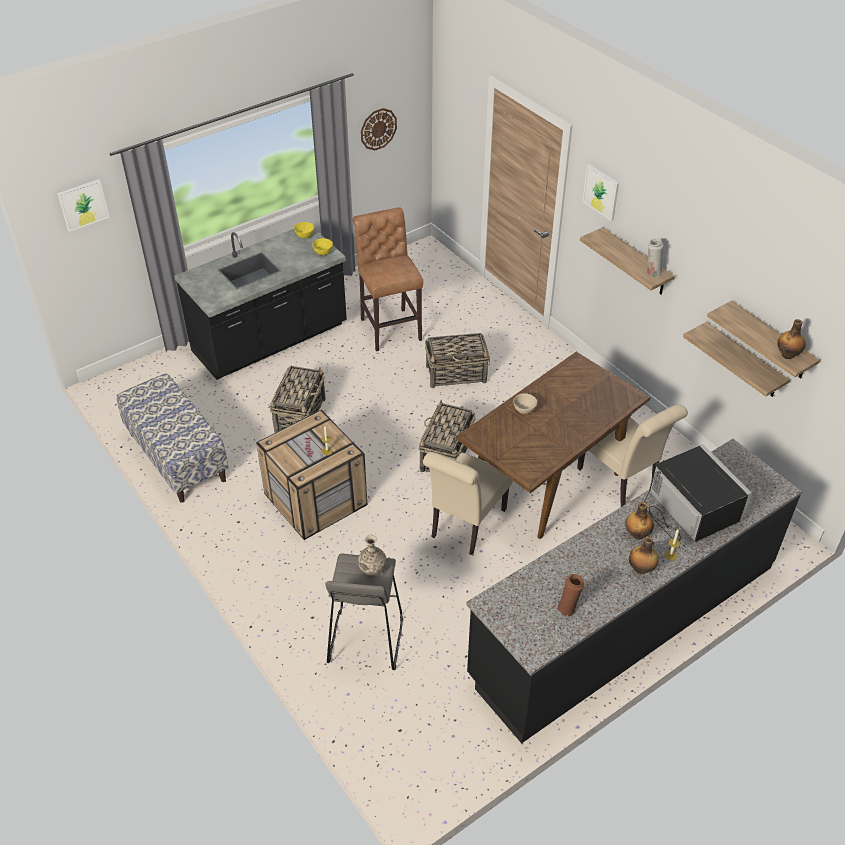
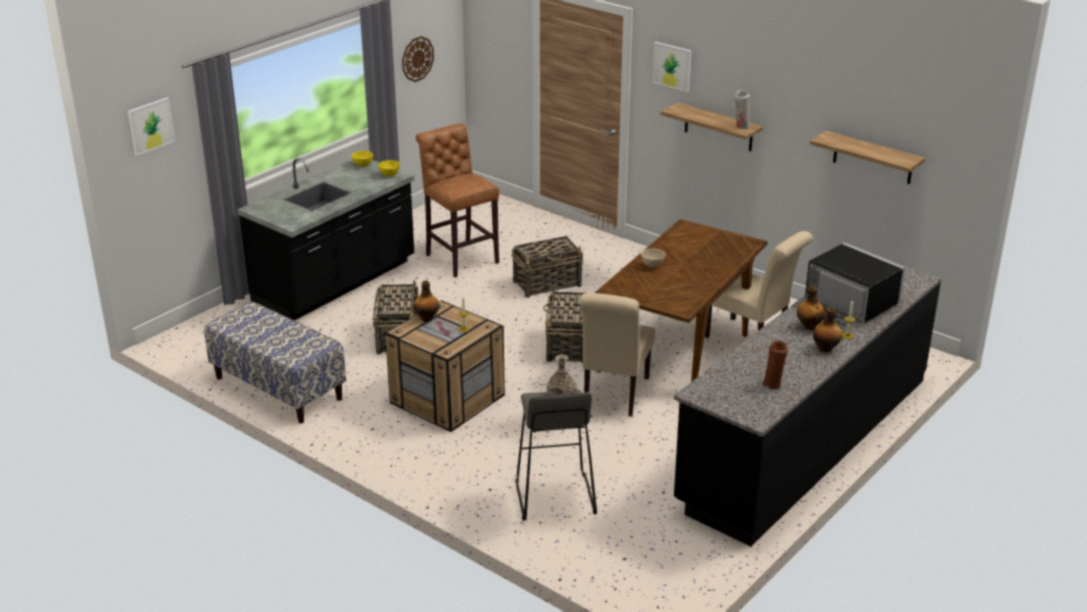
camera: 15 degrees left, 15 degrees down
shelf [683,322,790,397] -> none
bottle [777,319,806,359] -> bottle moved to [414,280,439,322]

